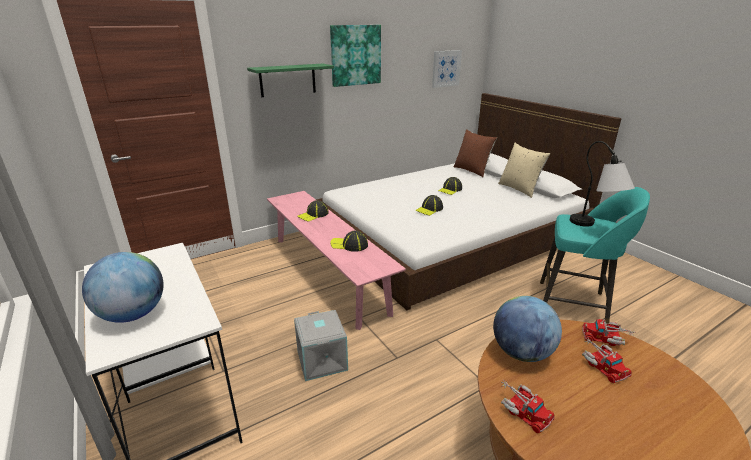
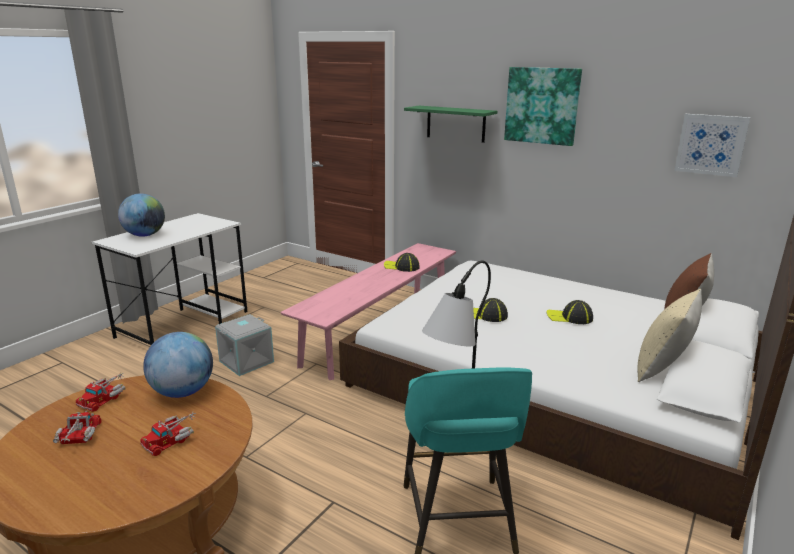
camera: 65 degrees right, 5 degrees down
cap [331,230,368,252] -> none
toy truck [583,319,636,346] -> toy truck moved to [53,411,102,444]

